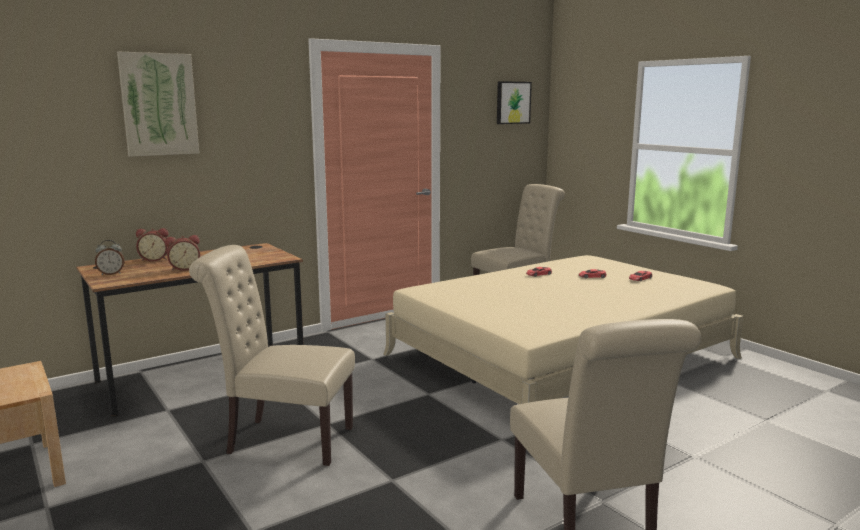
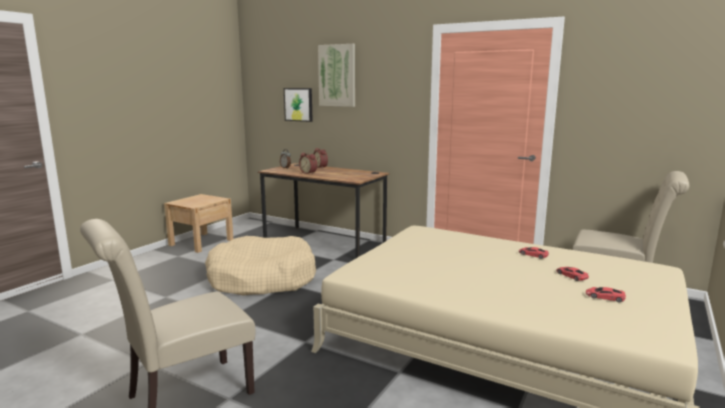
camera: 65 degrees right, 0 degrees up
beige chair [189,245,355,466] -> beige dog bed [205,236,316,296]
picture [497,81,532,124] -> picture moved to [284,88,313,122]

